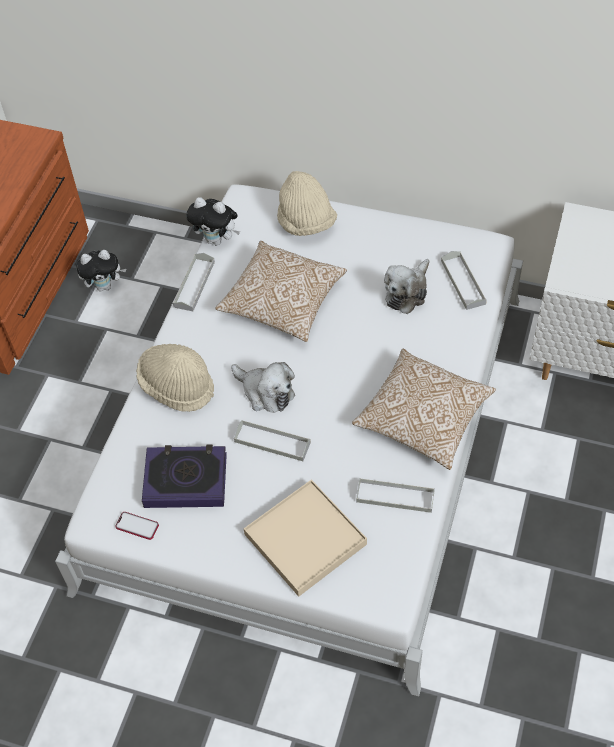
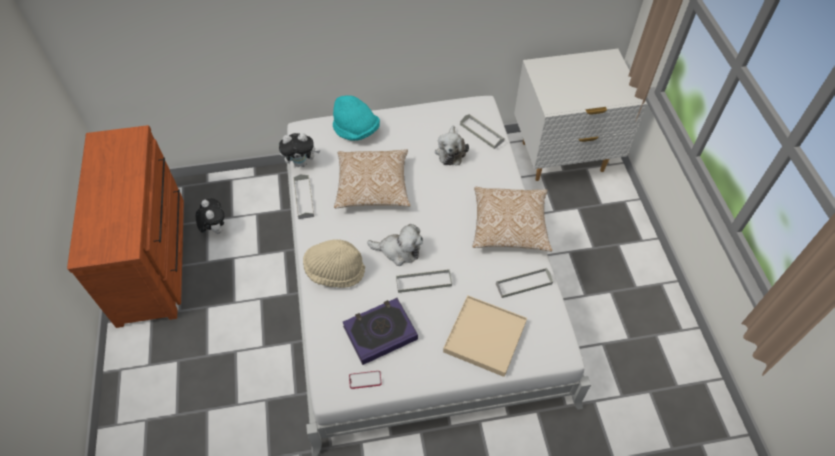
camera: 30 degrees left, 0 degrees up
plush toy [76,250,126,291] -> plush toy turned 75 degrees counterclockwise [196,198,225,234]
beige hat [277,171,337,236] -> turquoise hat [333,95,380,141]

